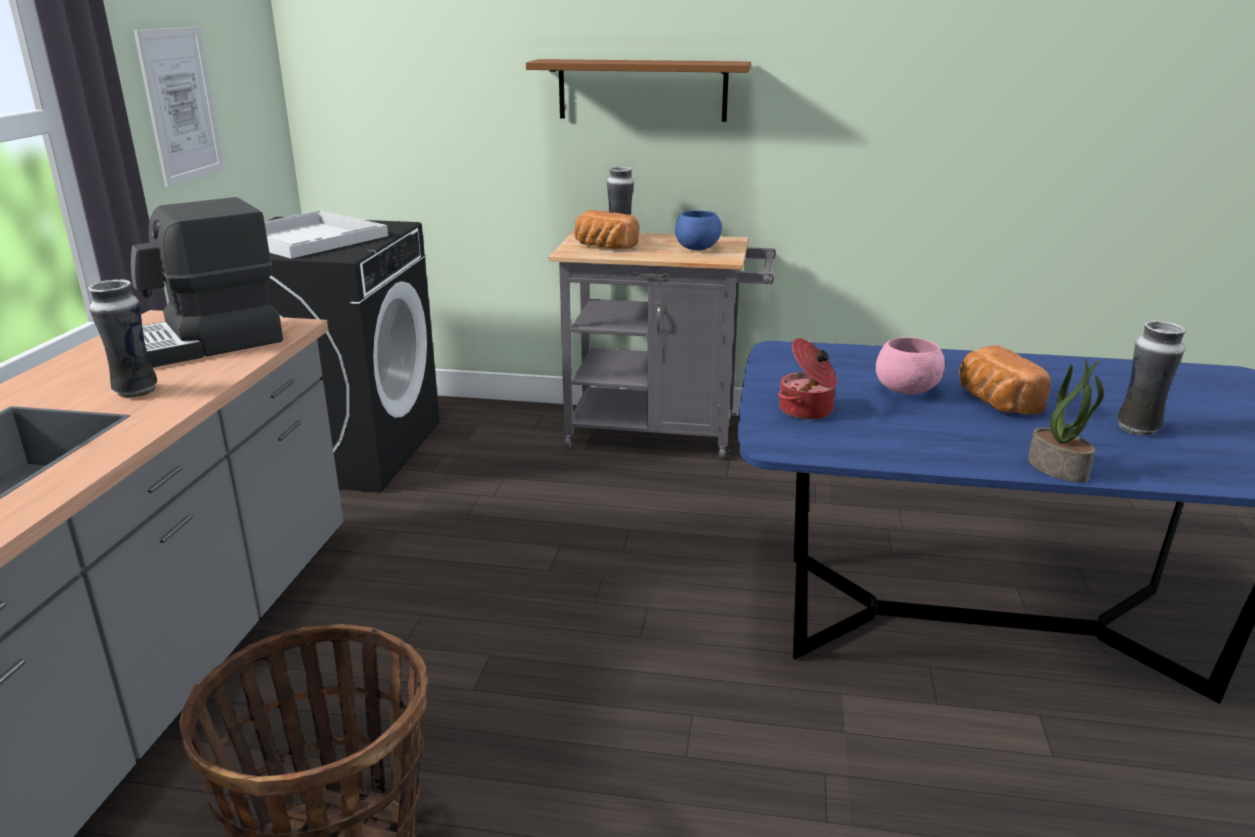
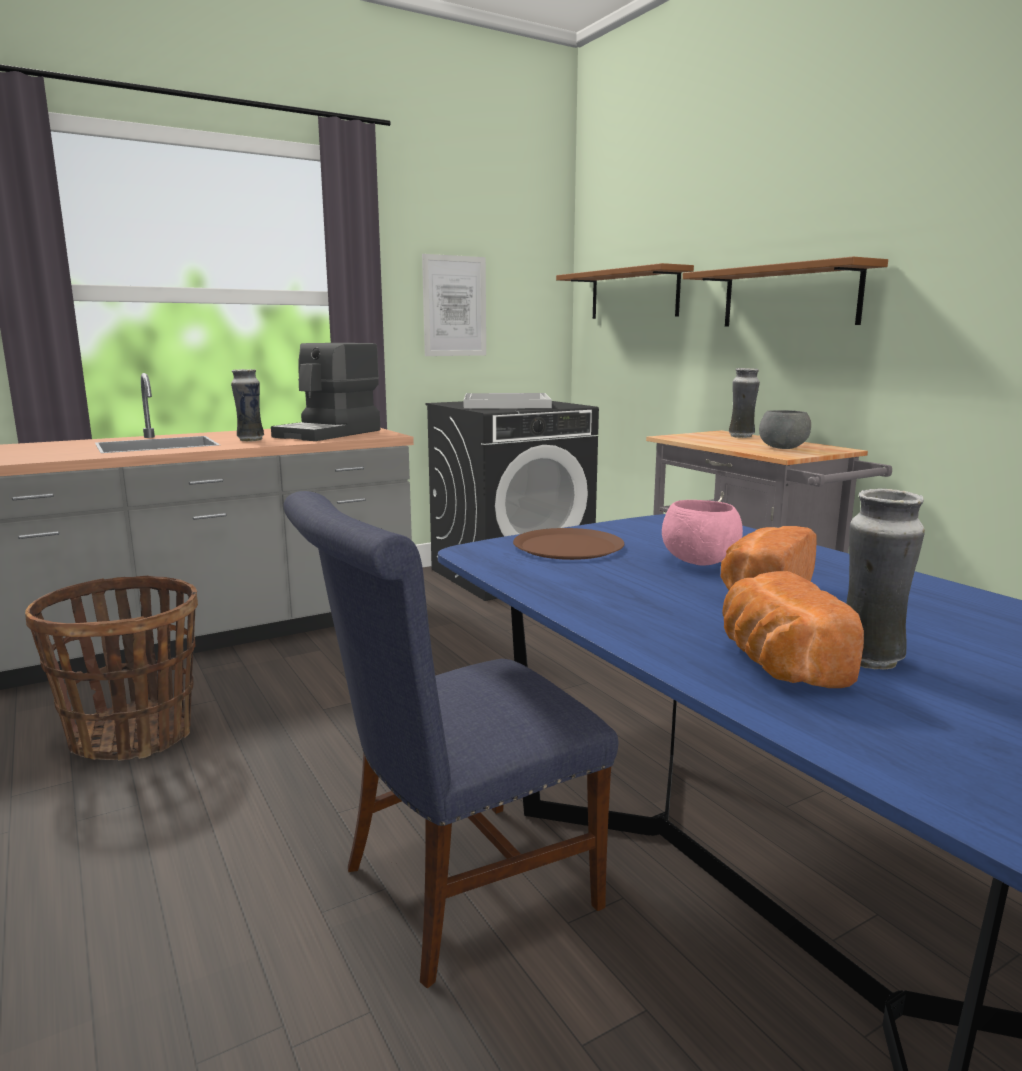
camera: 50 degrees right, 10 degrees down
coffee machine [131,197,283,368] -> coffee machine turned 75 degrees counterclockwise [271,343,380,441]
bread [575,210,639,249] -> bread moved to [722,571,864,688]
blue bowl [675,211,722,250] -> grey bowl [759,410,811,449]
cooking pot [778,338,837,420] -> brown plate [513,528,624,560]
potted plant [1028,358,1104,483] -> none
none -> blue chair [283,491,618,989]
none -> brown shelf [556,263,694,319]

